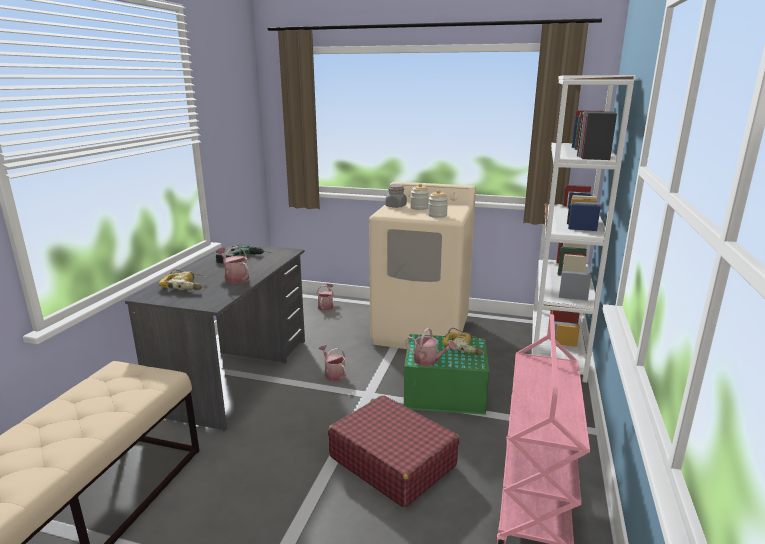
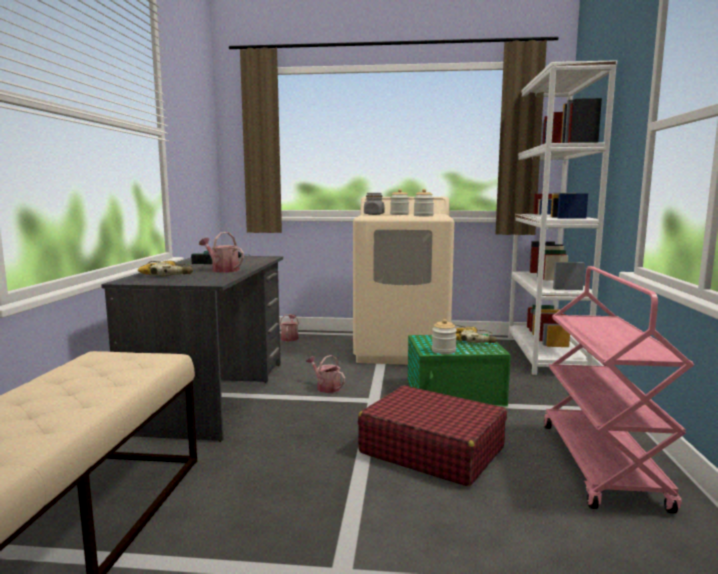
camera: 10 degrees left, 10 degrees down
watering can [405,328,457,366] -> jar [432,319,457,354]

